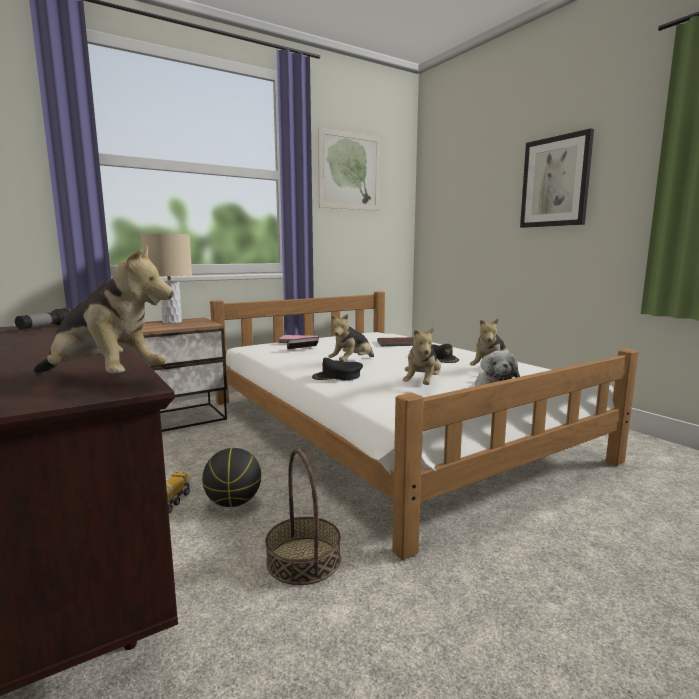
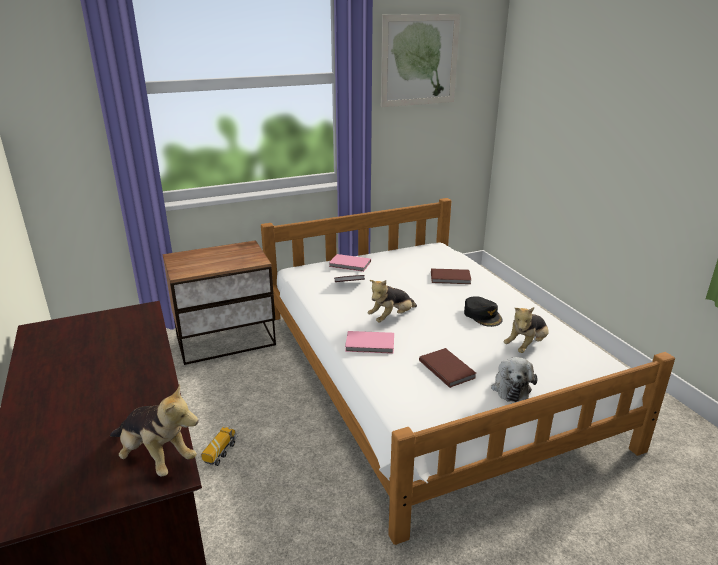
camera: 10 degrees right, 15 degrees up
flashlight [15,308,71,330] -> none
beige table lamp [141,234,192,323] -> none
basketball [202,448,261,507] -> none
basket [265,449,341,585] -> none
black cap [312,358,363,381] -> pink book [345,331,394,354]
plush toy [403,327,441,385] -> brown book [419,348,476,388]
picture [520,128,594,228] -> none

